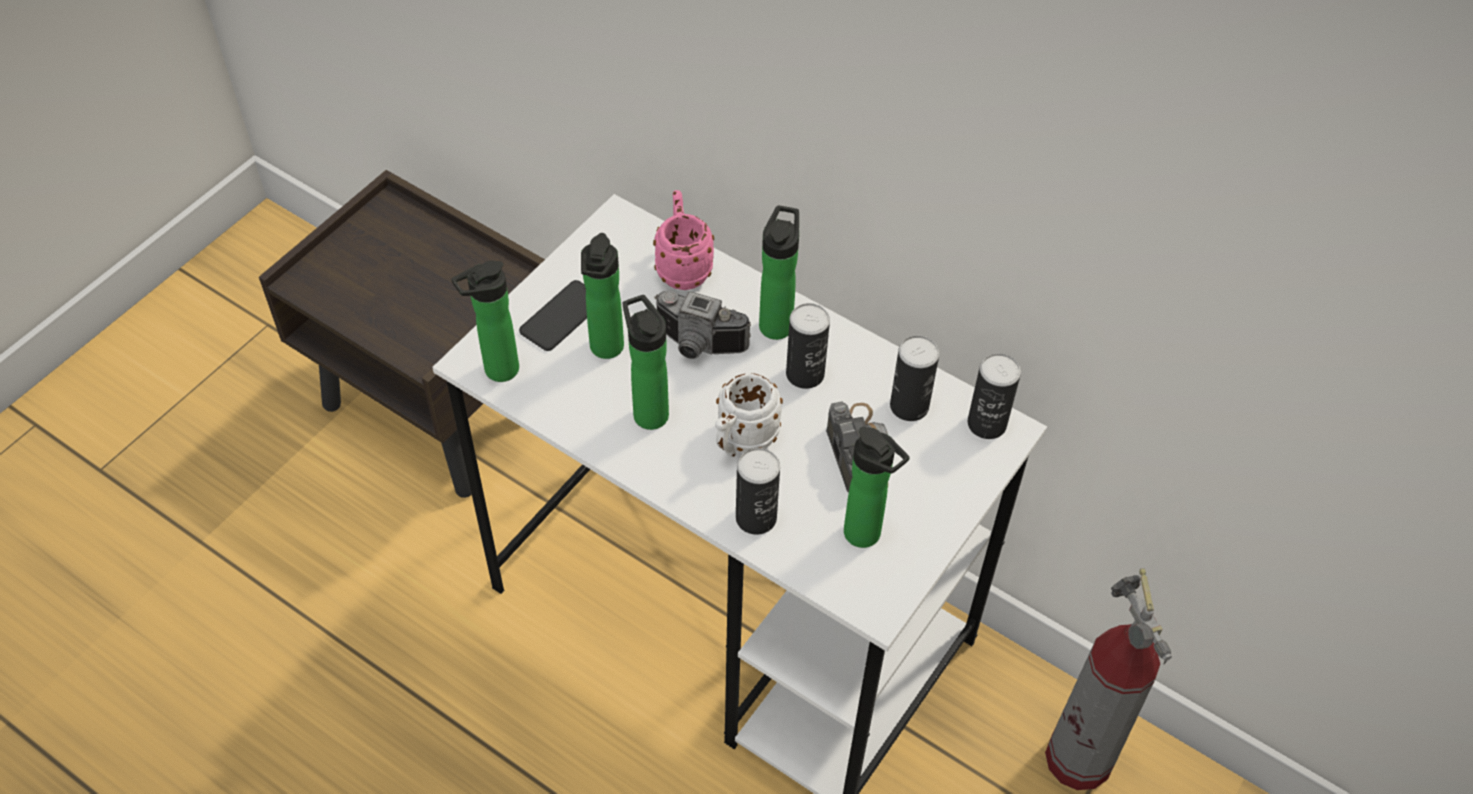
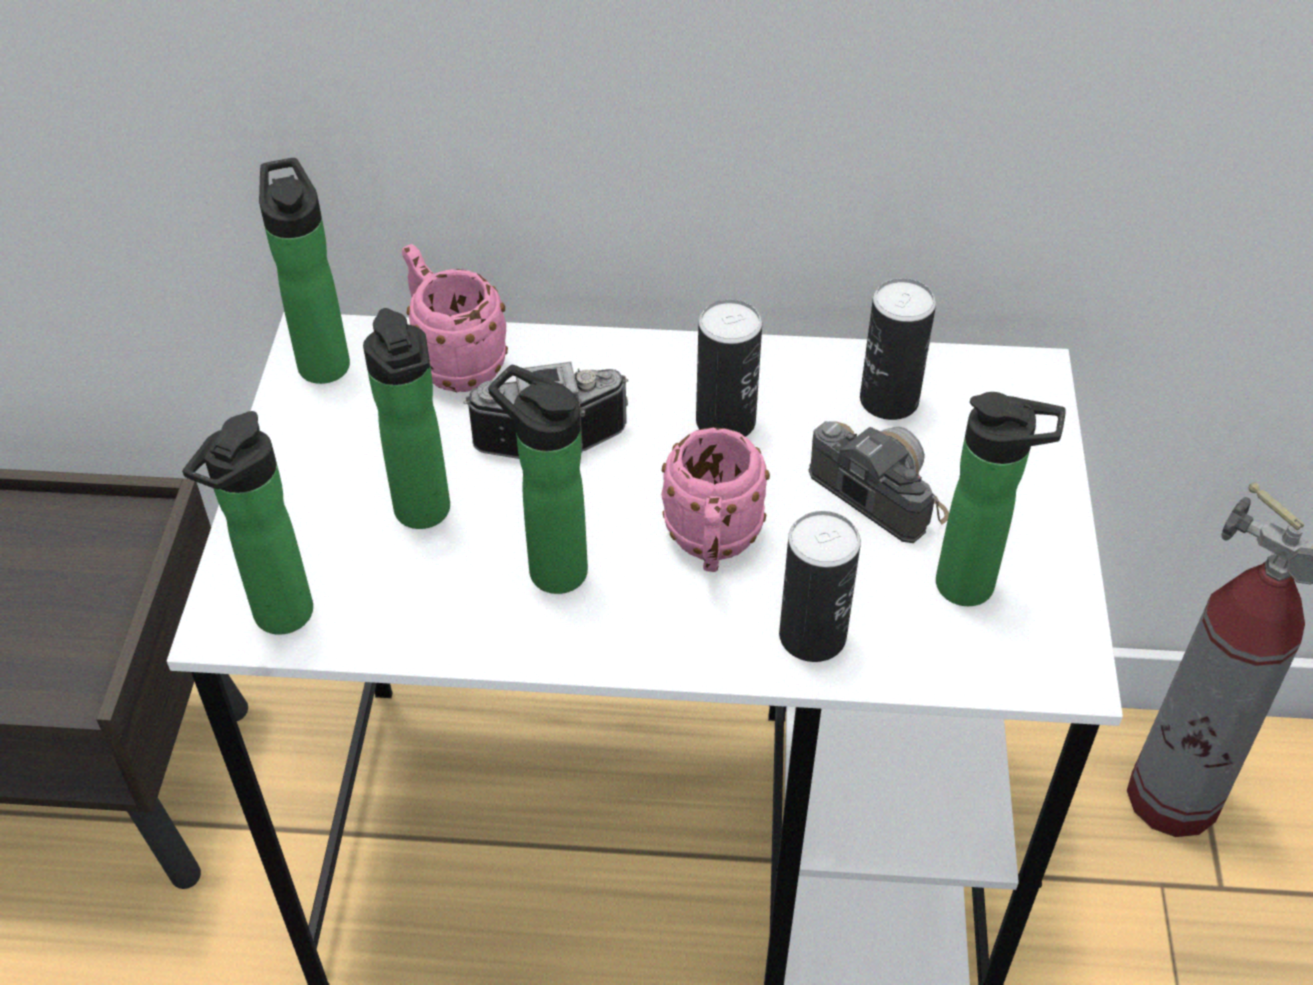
camera: 30 degrees left, 5 degrees down
phone [519,280,587,351] -> none
white mug [715,373,783,457] -> pink mug [661,427,770,572]
bottle [759,206,799,340] -> bottle moved to [259,158,350,384]
can [968,353,1021,439] -> none

